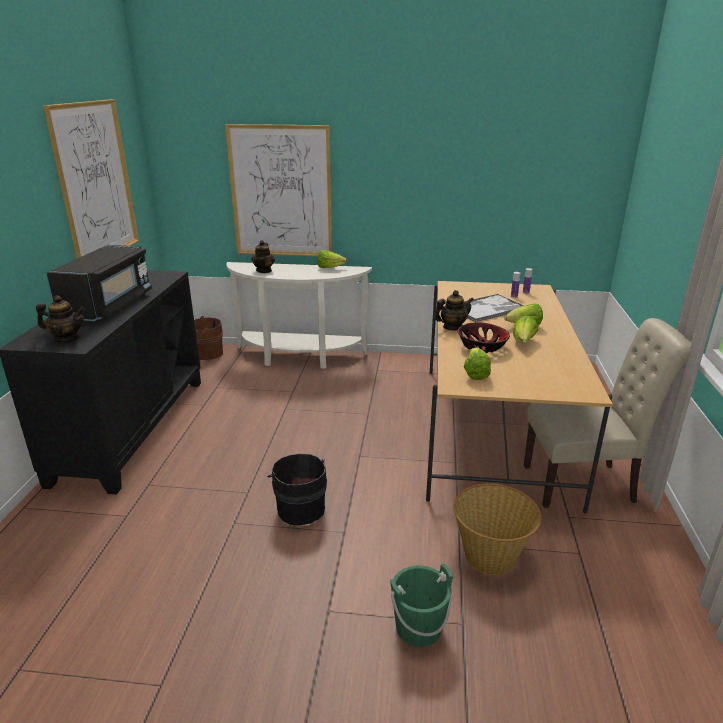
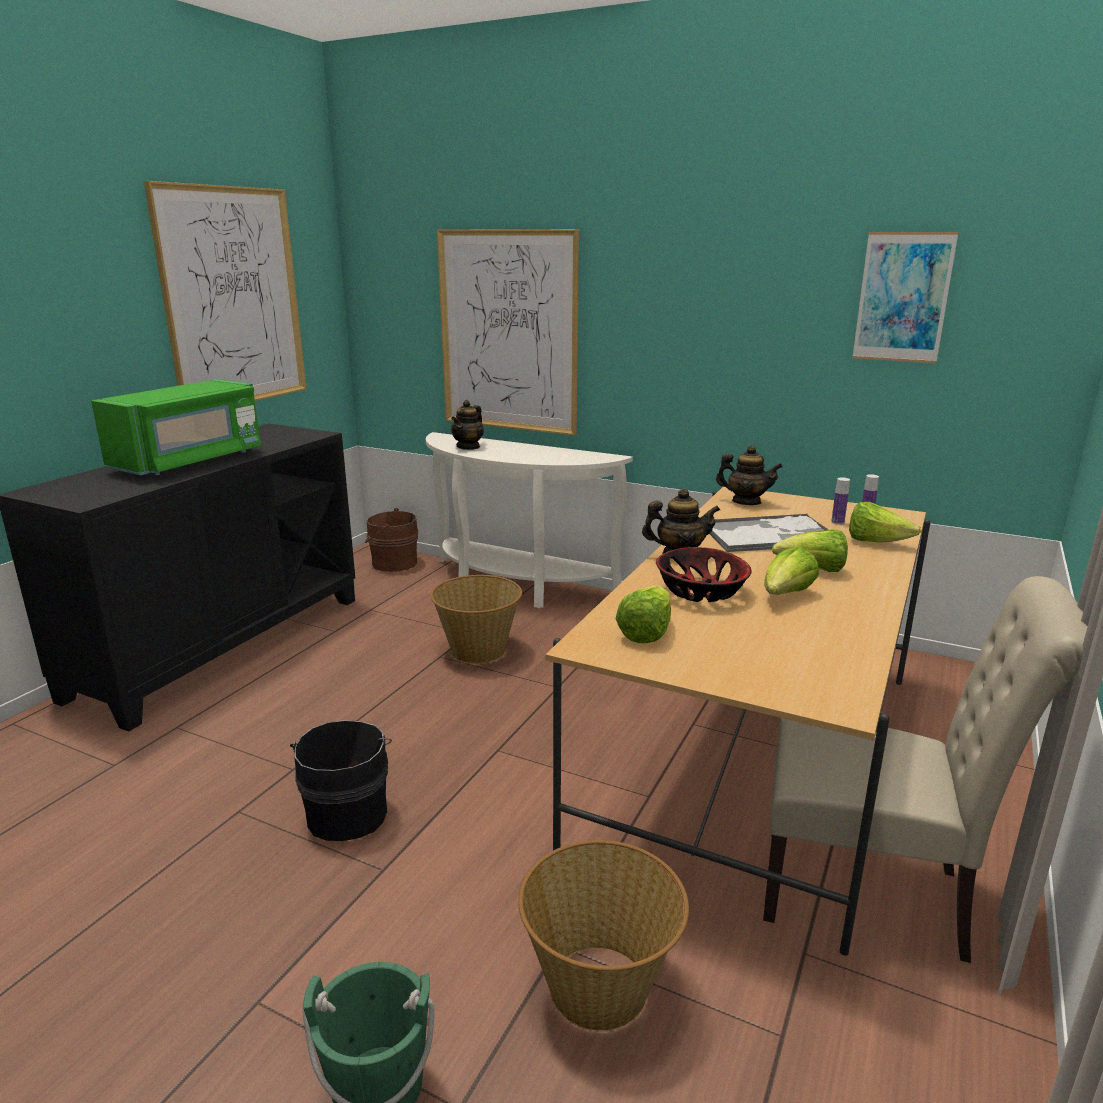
camera: 20 degrees right, 5 degrees down
teapot [36,295,85,343] -> teapot moved to [716,445,783,505]
black microwave [47,245,152,321] -> green microwave [91,379,261,475]
lettuce [317,249,348,268] -> lettuce moved to [849,502,921,542]
none -> basket [430,575,522,664]
none -> picture [852,232,958,363]

